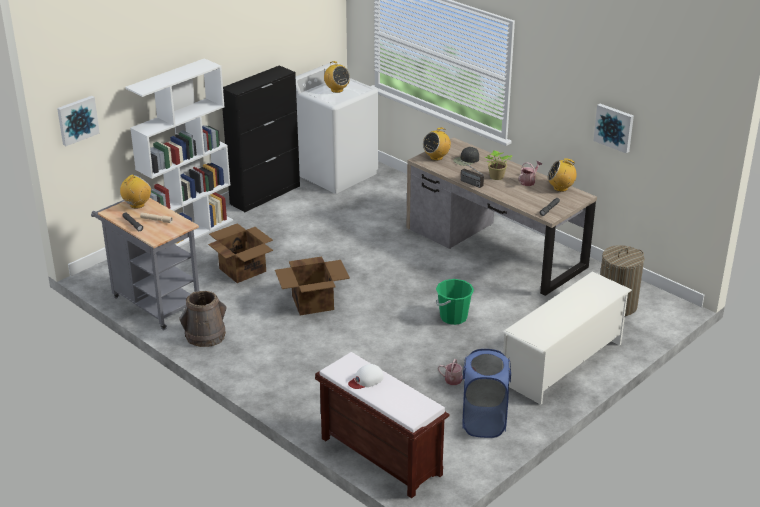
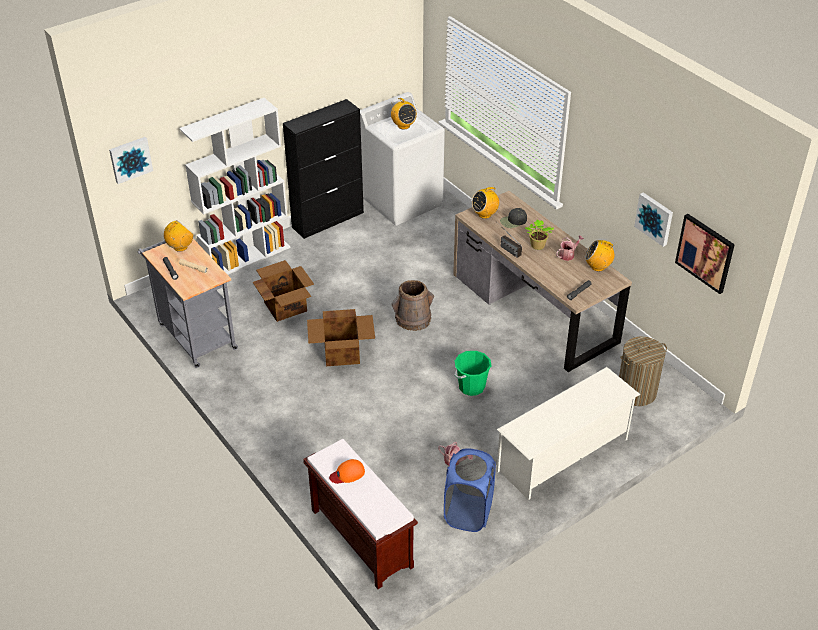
camera: 10 degrees right, 10 degrees up
brown bucket [179,291,227,347] -> brown bucket moved to [392,280,434,331]
white cap [348,364,384,389] -> orange cap [329,459,365,484]
none -> picture [675,214,735,294]

